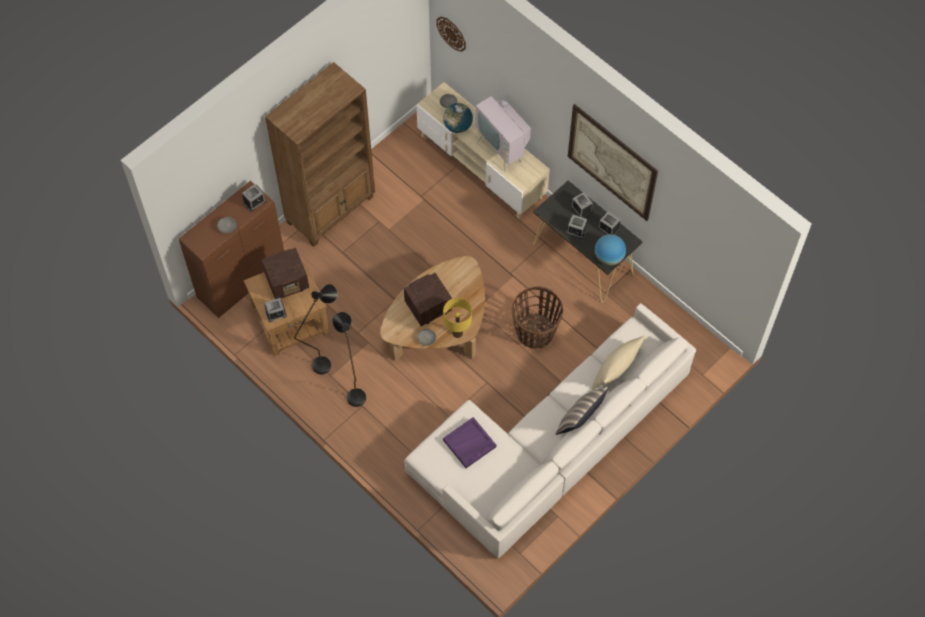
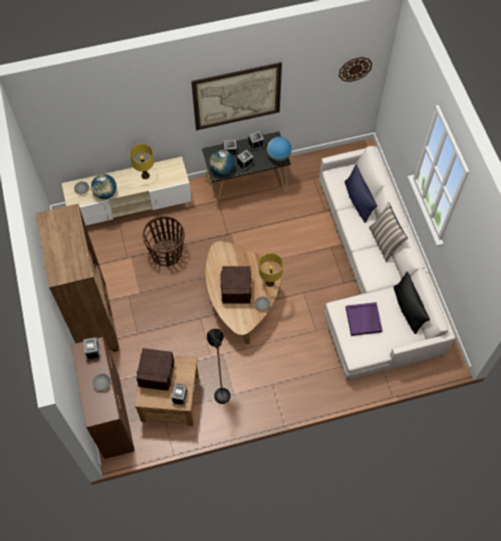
camera: 60 degrees left, 0 degrees up
black floor lamp [332,312,366,407] -> none
wall clock [436,16,466,52] -> wall clock moved to [339,57,372,82]
television [476,83,531,172] -> yellow table lamp [130,144,154,179]
basket [512,286,563,349] -> basket moved to [143,216,185,267]
beige pillow [592,335,645,390] -> blue pillow [345,165,378,223]
none -> globe [209,150,234,175]
none -> black pillow [394,272,430,334]

